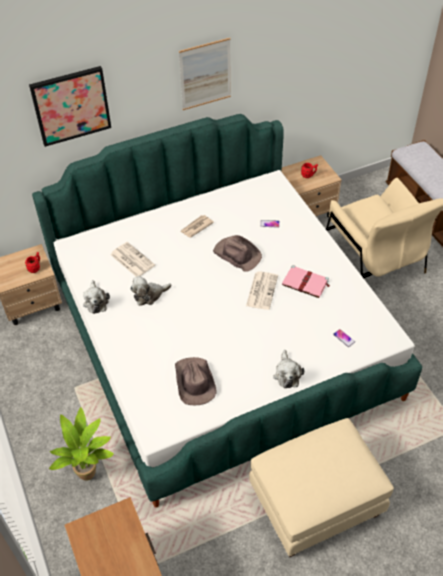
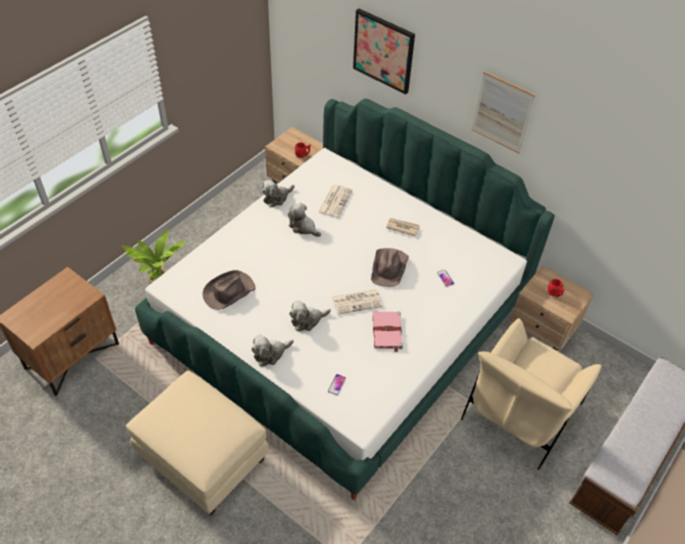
camera: 60 degrees right, 0 degrees up
none -> plush toy [289,300,331,331]

